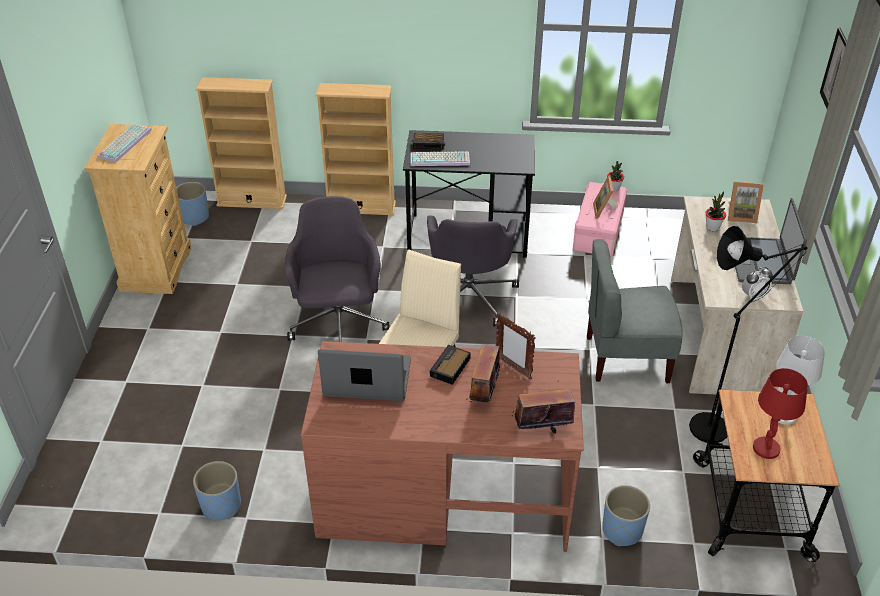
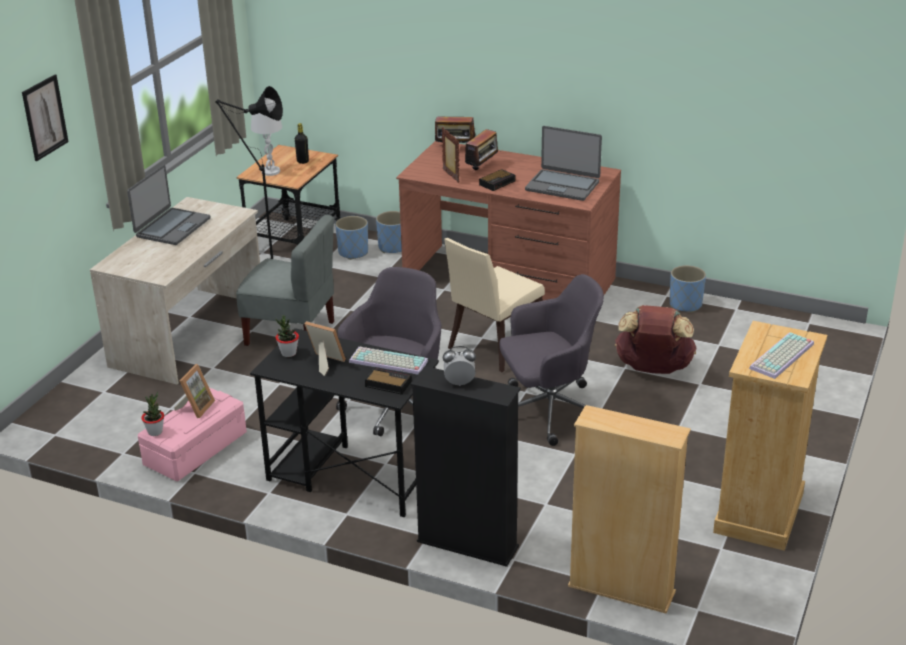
camera: 160 degrees left, 10 degrees down
blue planter [176,182,209,226] -> blue planter moved to [335,216,368,260]
grey office chair [285,196,390,342] -> grey office chair turned 120 degrees counterclockwise [499,274,604,446]
beige bookcase [316,83,396,215] -> black bookcase [411,366,521,567]
potted plant [706,191,726,231] -> potted plant moved to [275,315,299,357]
picture frame [728,181,764,223] -> picture frame moved to [305,321,346,376]
alarm clock [742,267,773,300] -> alarm clock moved to [443,346,476,386]
red table lamp [753,368,808,459] -> black bottle [295,123,309,164]
none -> brown backpack [615,305,697,374]

